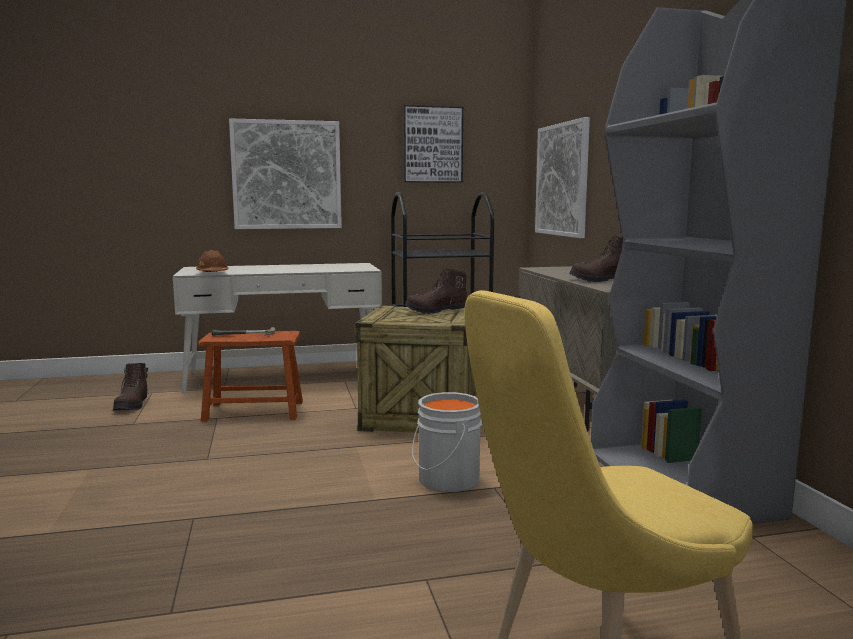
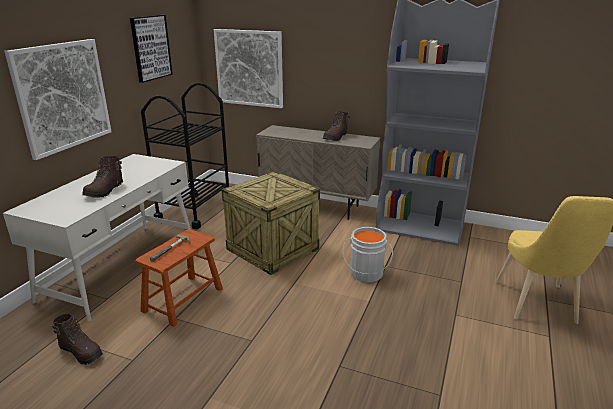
camera: 55 degrees left, 15 degrees up
brown hard hat [196,250,229,272] -> none
brown boot [405,268,467,314] -> brown boot moved to [82,156,123,198]

